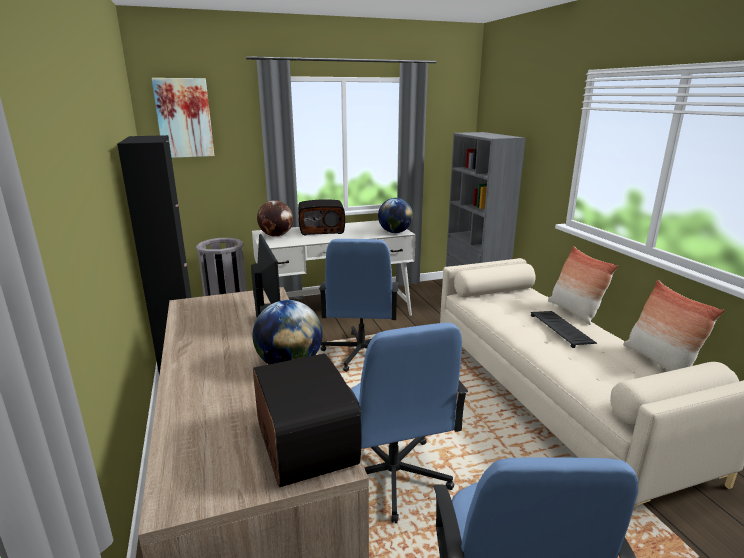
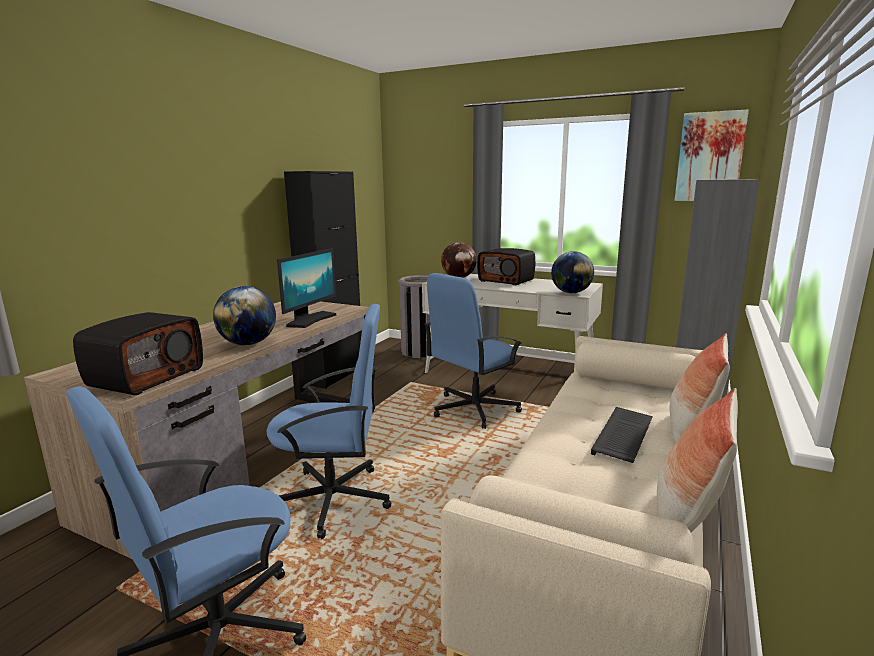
camera: 45 degrees right, 5 degrees down
picture [152,78,214,158] -> picture moved to [675,109,749,201]
blue office chair [347,323,468,523] -> blue office chair turned 120 degrees counterclockwise [266,304,391,539]

